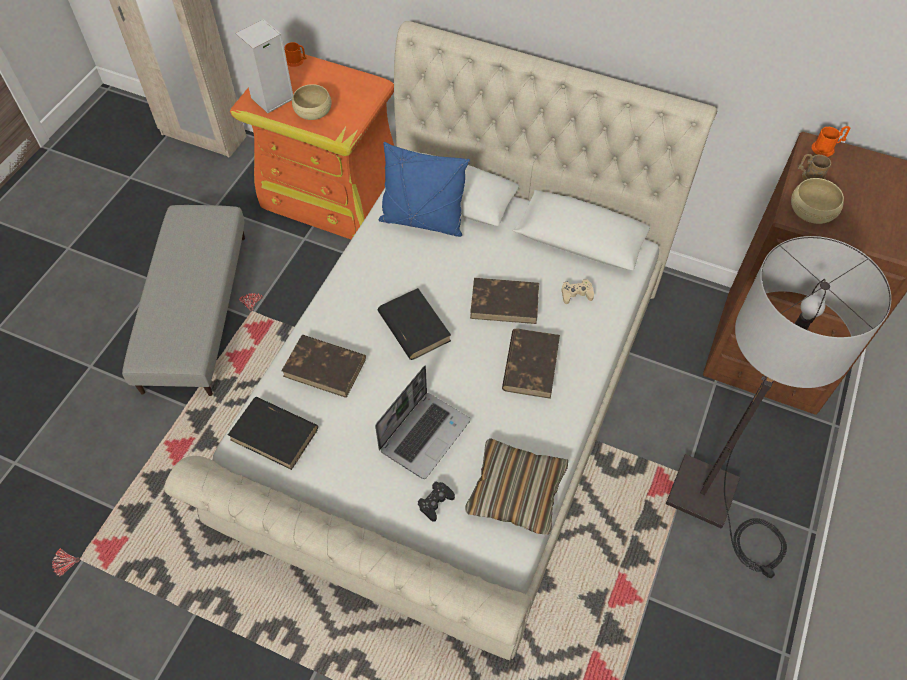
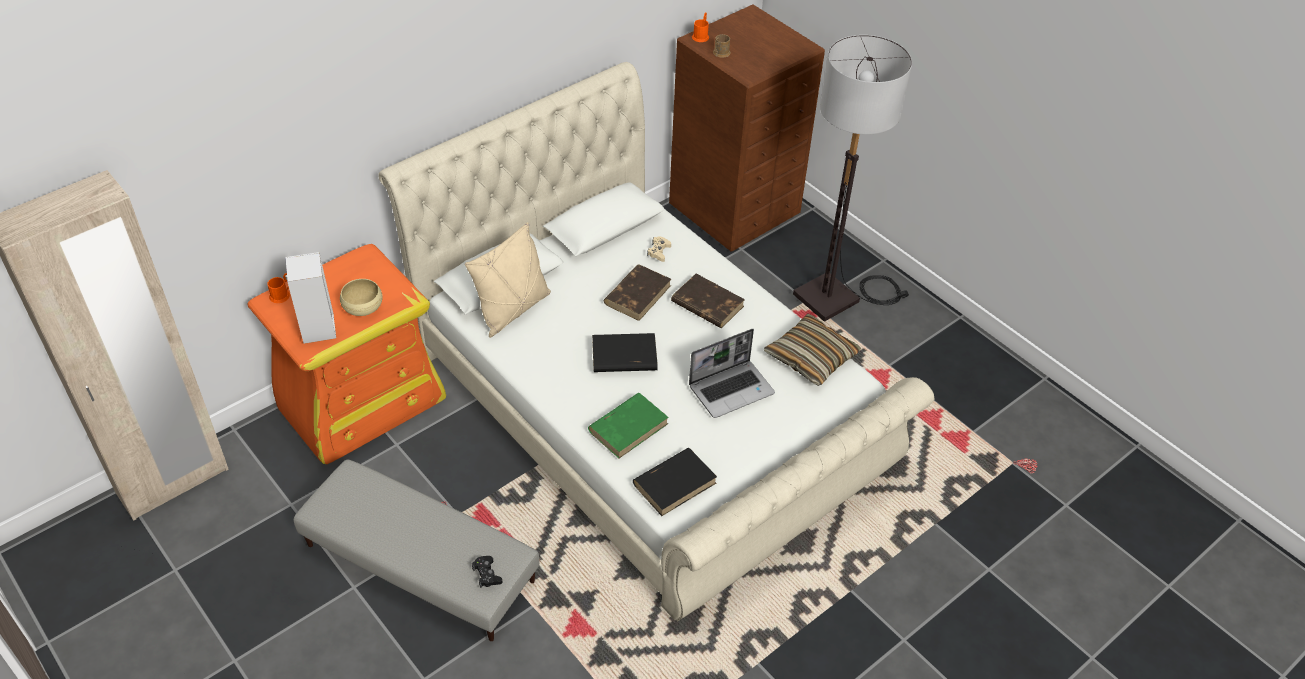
camera: 65 degrees left, 10 degrees down
brown book [281,335,366,398] -> green book [588,393,669,458]
laptop [375,366,470,479] -> laptop turned 90 degrees clockwise [689,329,775,418]
blue pillow [379,142,470,237] -> beige pillow [465,222,551,338]
black game controller [418,481,455,522] -> black game controller moved to [472,556,502,588]
beige bowl [791,178,844,224] -> none

